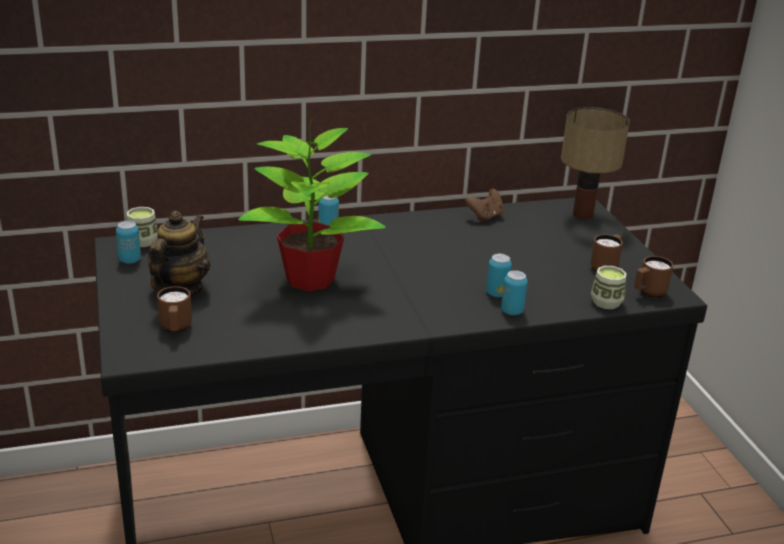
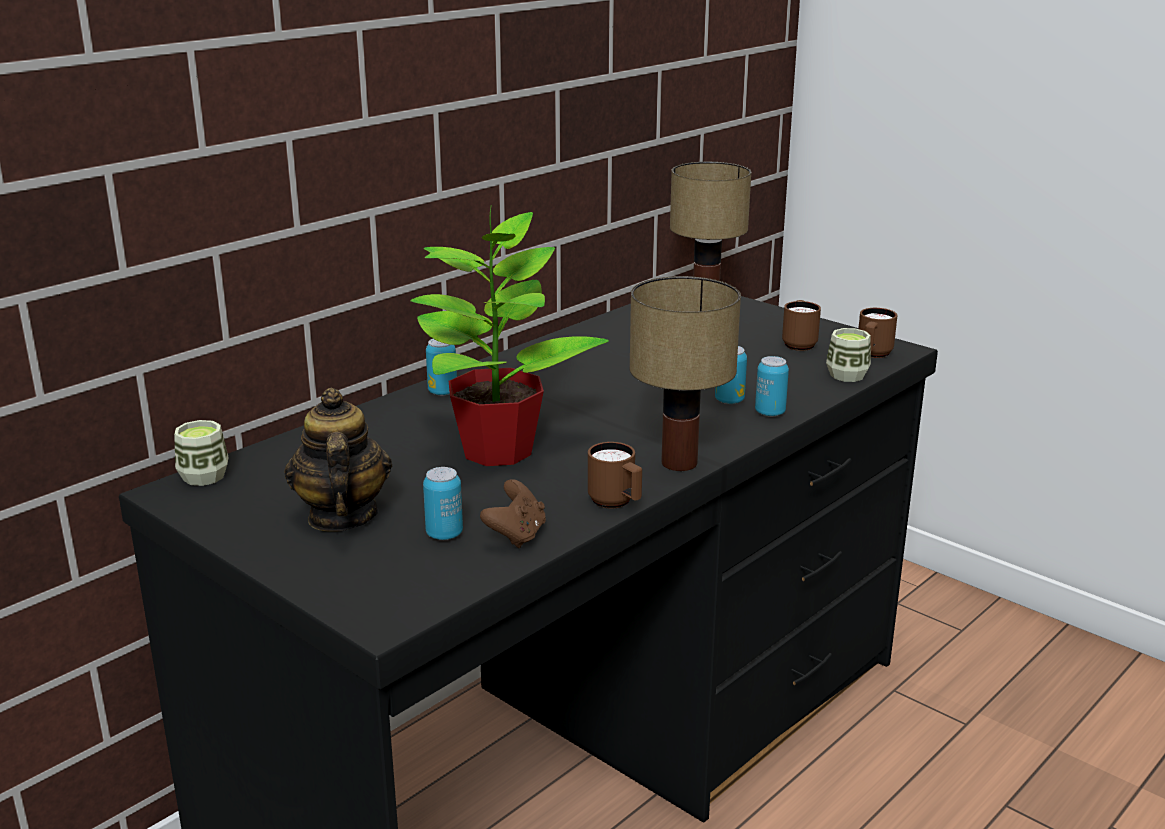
camera: 30 degrees left, 5 degrees down
can [116,221,141,264] -> can moved to [423,467,463,540]
brown mug [157,286,192,333] -> brown mug moved to [588,442,642,508]
brown game controller [465,189,504,222] -> brown game controller moved to [480,479,546,548]
none -> table lamp [629,276,741,471]

